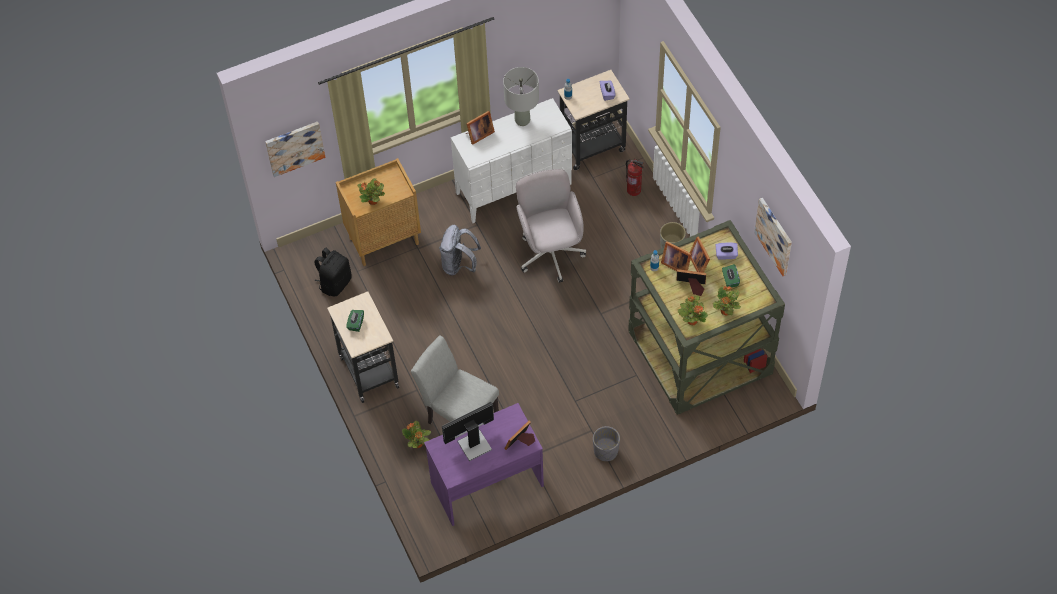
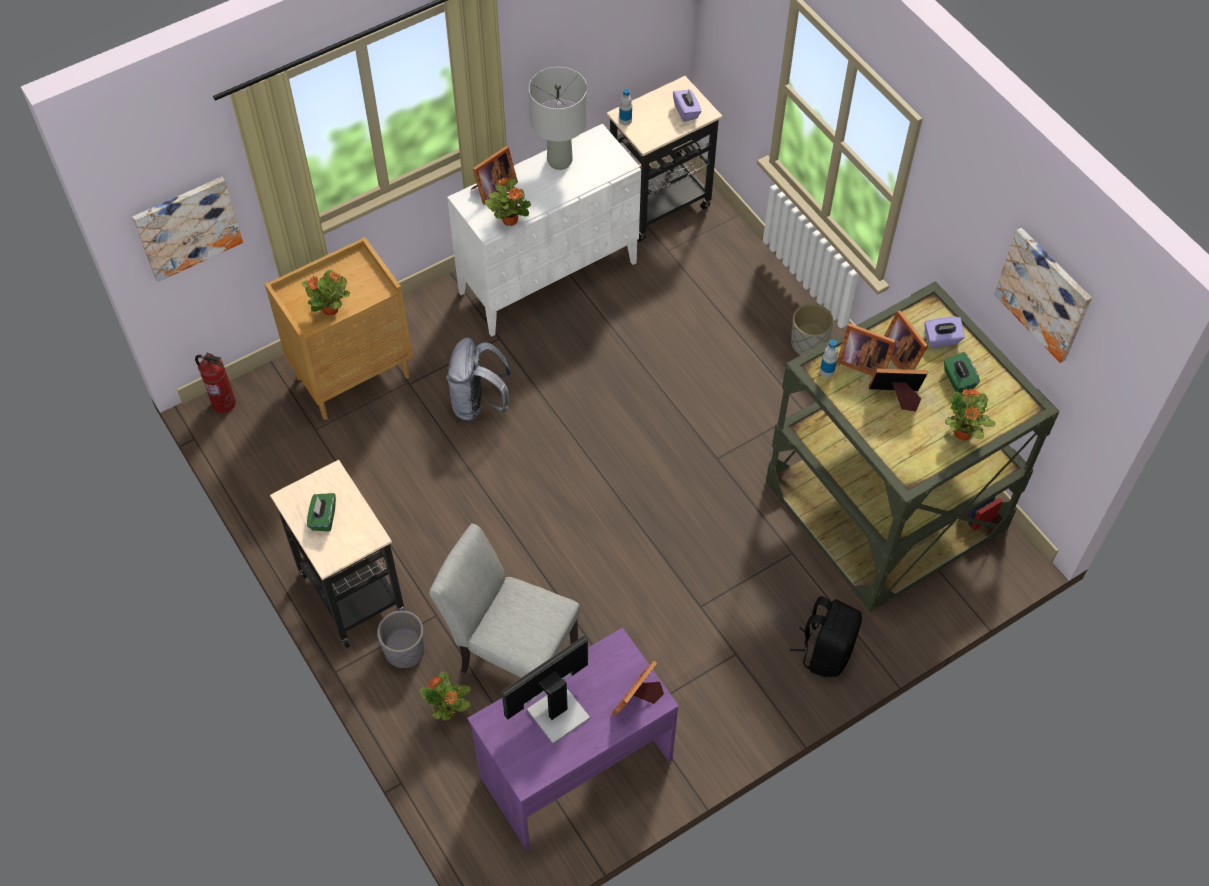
camera: 10 degrees left, 0 degrees up
black backpack [314,247,351,296] -> black backpack moved to [790,596,862,677]
grey office chair [516,169,586,283] -> none
grey planter [593,426,620,461] -> grey planter moved to [377,611,425,668]
fire extinguisher [626,159,644,196] -> fire extinguisher moved to [195,353,236,413]
potted plant [678,296,708,325] -> potted plant moved to [485,177,531,226]

